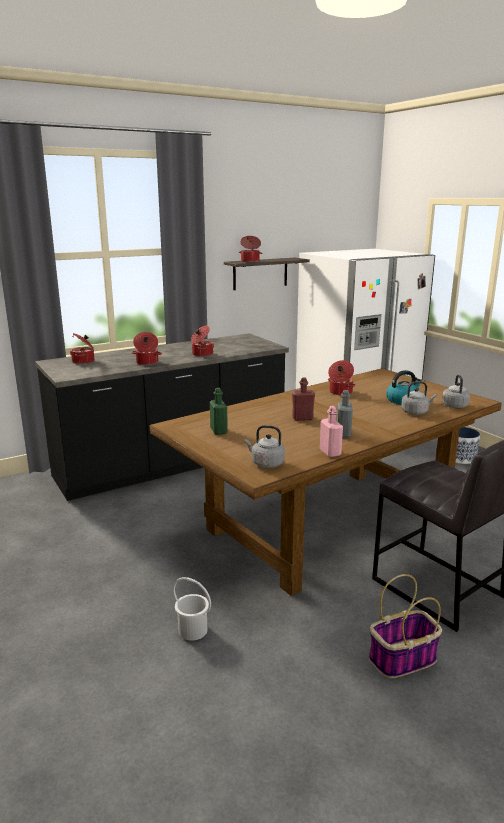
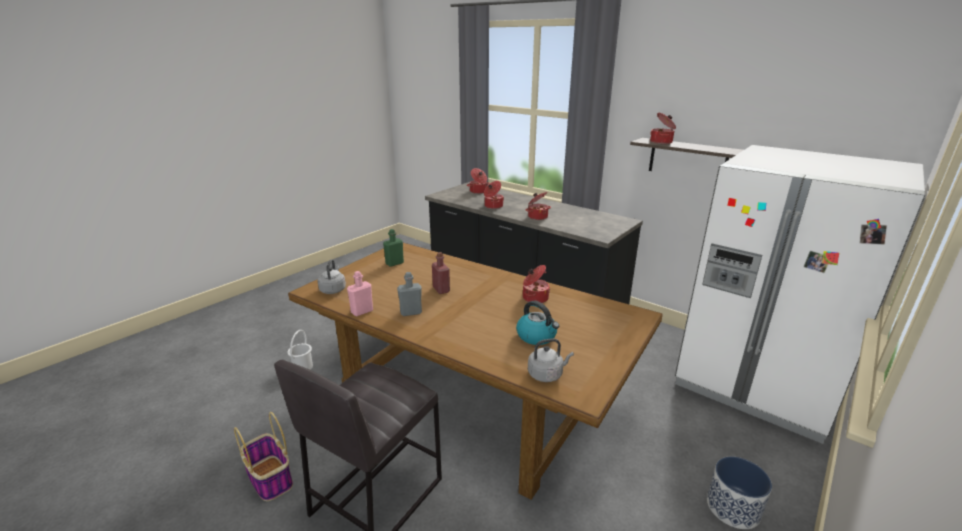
camera: 70 degrees right, 5 degrees up
grey kettle [401,381,437,415] -> none

